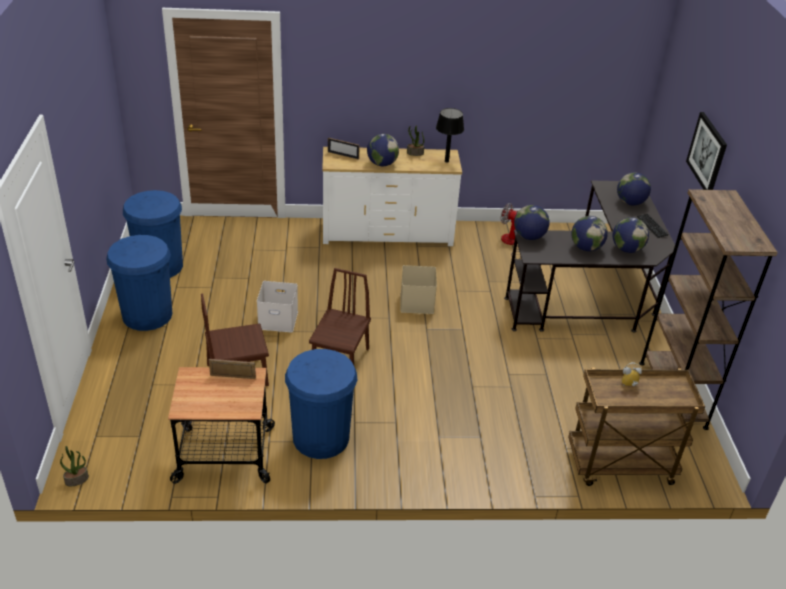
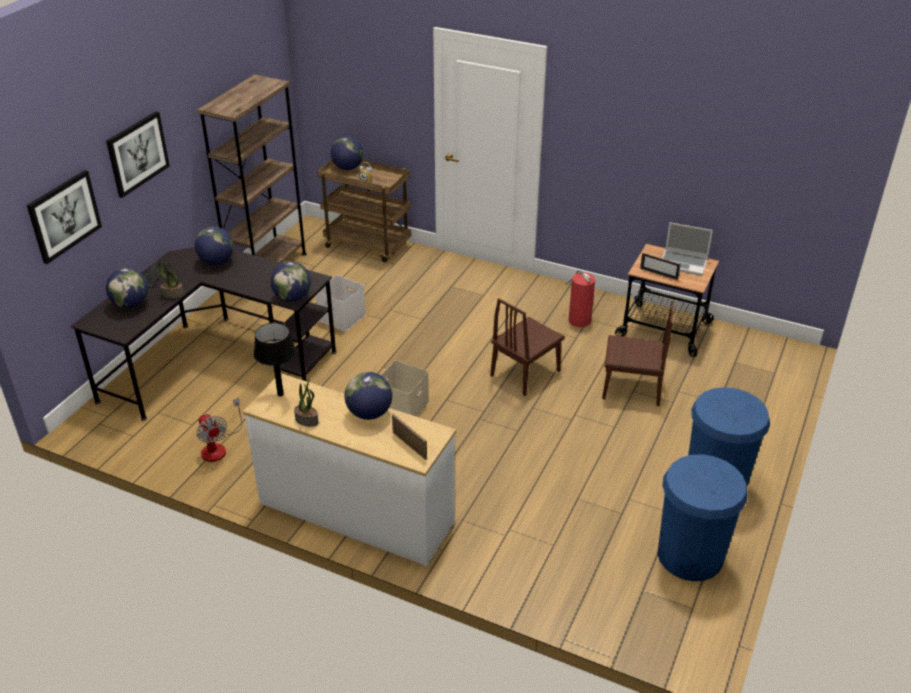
camera: 150 degrees left, 0 degrees up
potted plant [60,446,89,486] -> potted plant moved to [158,262,184,298]
white storage box [257,281,298,332] -> white storage box moved to [316,275,366,331]
blue trash can [285,349,357,459] -> fire extinguisher [565,270,595,327]
globe [571,216,608,251] -> globe moved to [331,137,363,170]
none -> picture [27,170,102,264]
none -> laptop [662,222,713,275]

